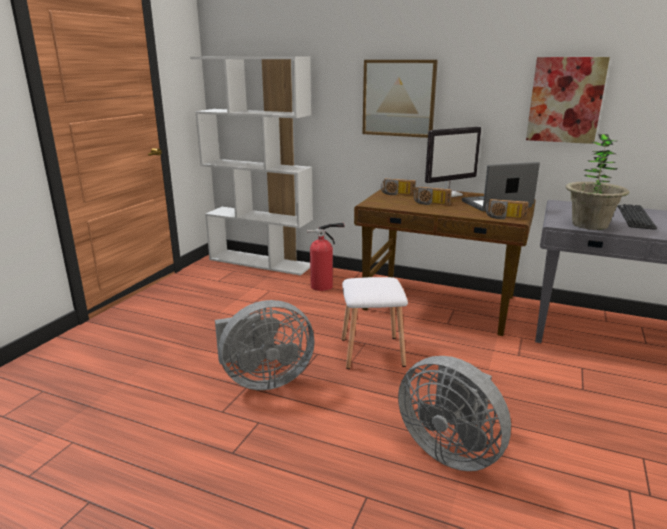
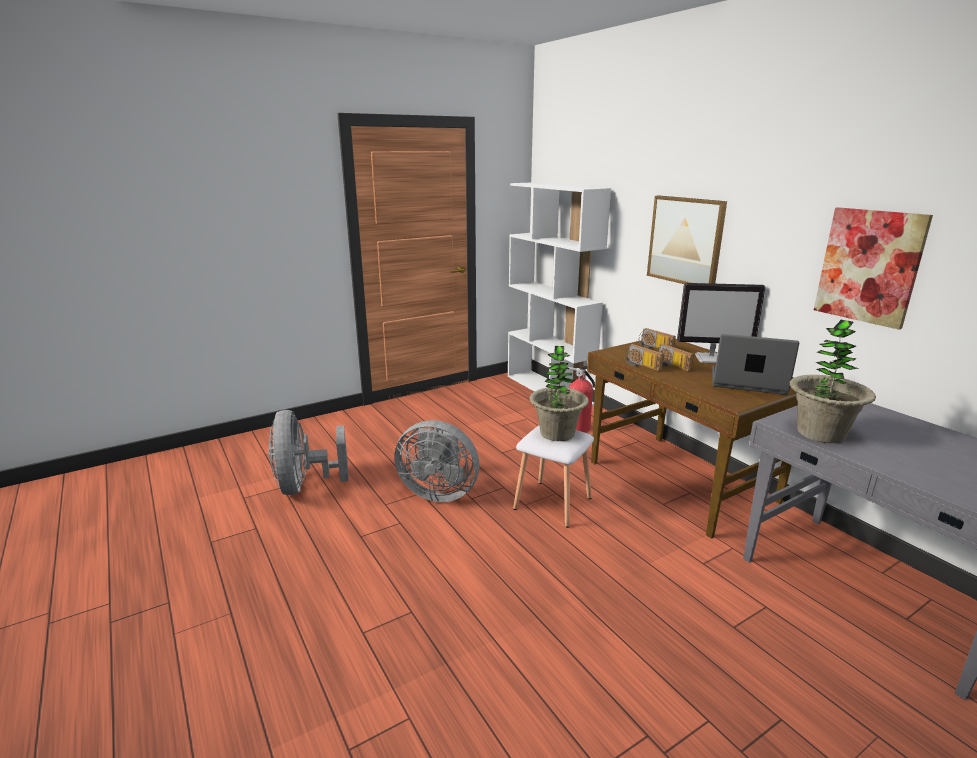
camera: 35 degrees right, 0 degrees up
grey fan [398,356,511,471] -> grey fan moved to [269,410,349,495]
radio [485,199,529,219] -> radio moved to [624,344,664,371]
keyboard [618,204,657,230] -> none
none -> potted plant [529,346,589,441]

